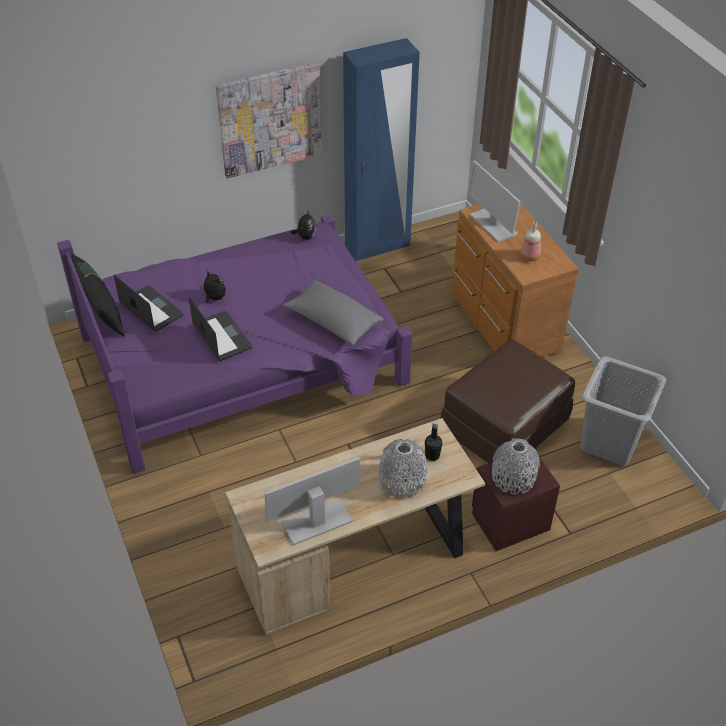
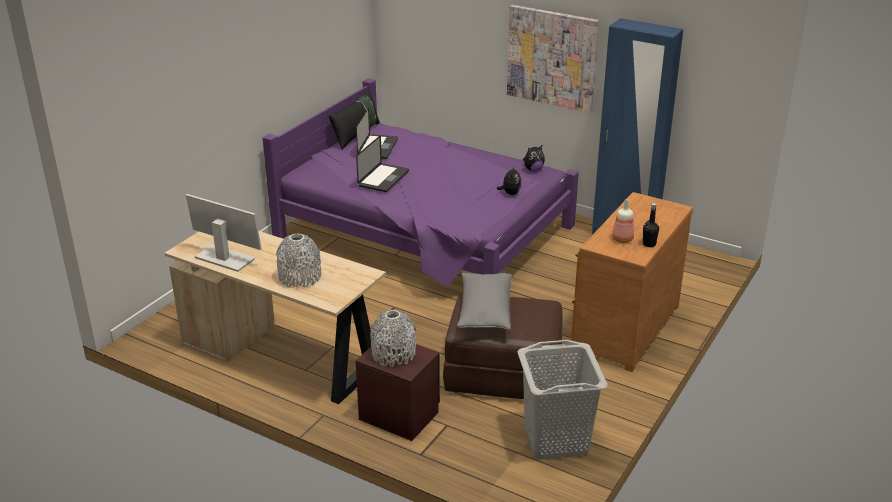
camera: 55 degrees right, 15 degrees down
plush toy [200,270,226,303] -> plush toy moved to [497,167,522,195]
grey pillow [283,280,384,345] -> grey pillow moved to [457,273,512,330]
black bottle [425,421,442,461] -> black bottle moved to [643,203,659,247]
monitor [468,160,521,242] -> none

